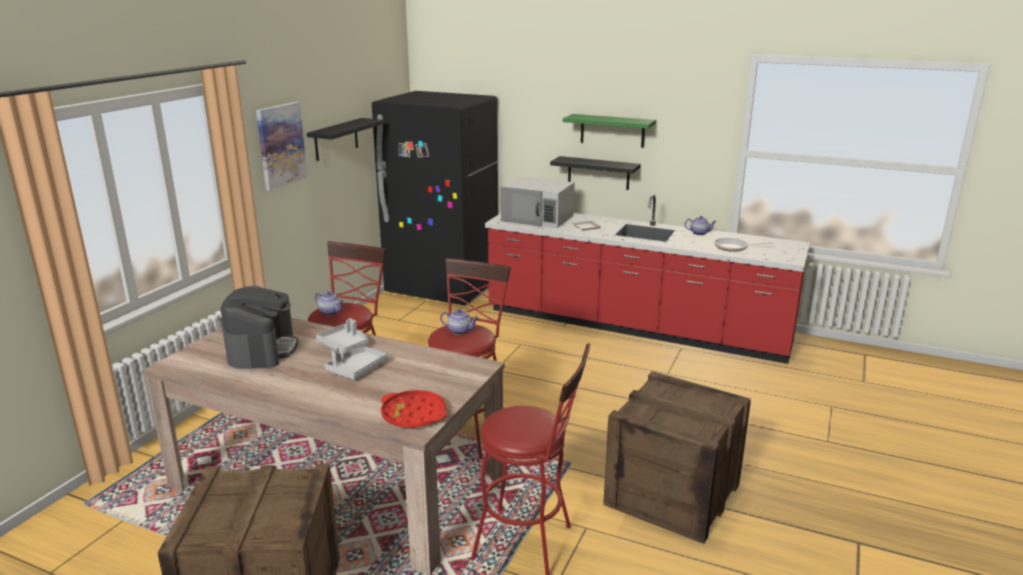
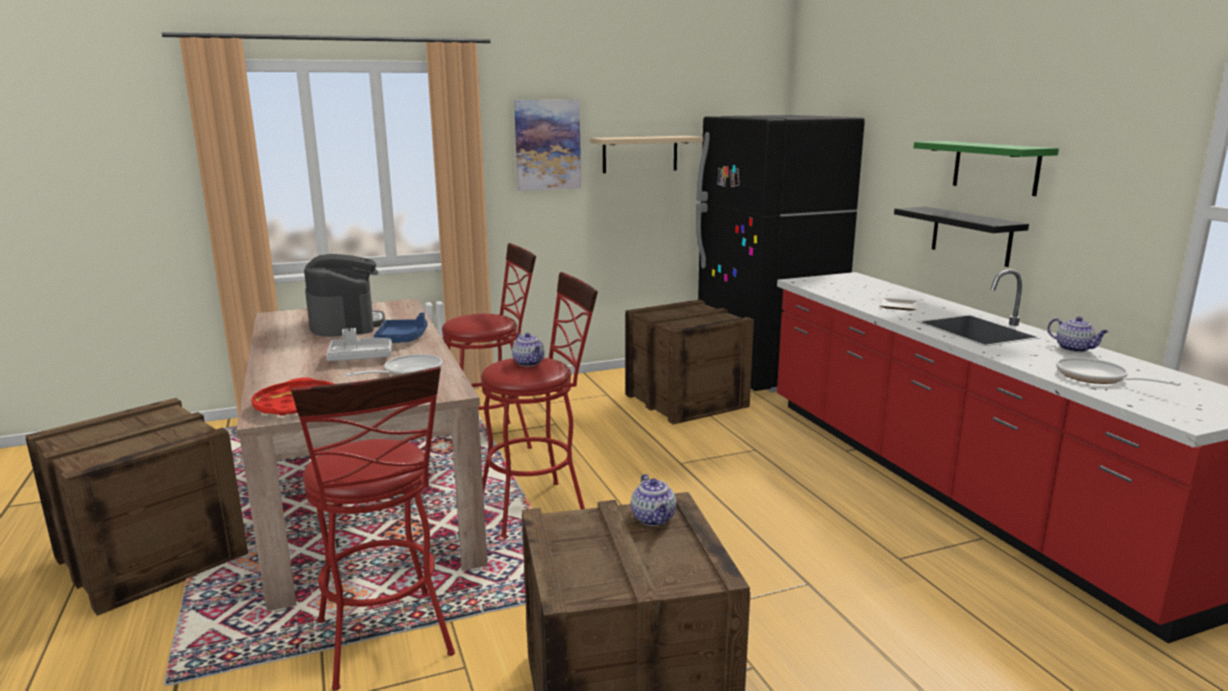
camera: 45 degrees right, 5 degrees down
coffee machine [221,285,299,369] -> coffee machine turned 60 degrees counterclockwise [304,254,385,337]
black shelf [307,118,385,161] -> beige shelf [590,136,703,173]
teapot [315,292,344,316] -> teapot moved to [631,474,676,526]
grey tray [316,318,368,353] -> blue tray [373,312,428,343]
white microwave [501,176,575,228] -> none
none -> frying pan [346,354,442,376]
none -> crate [625,300,754,425]

